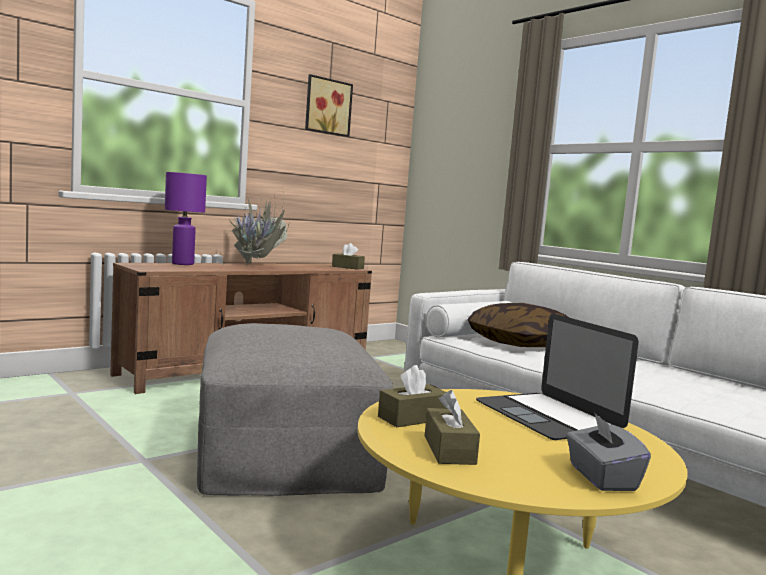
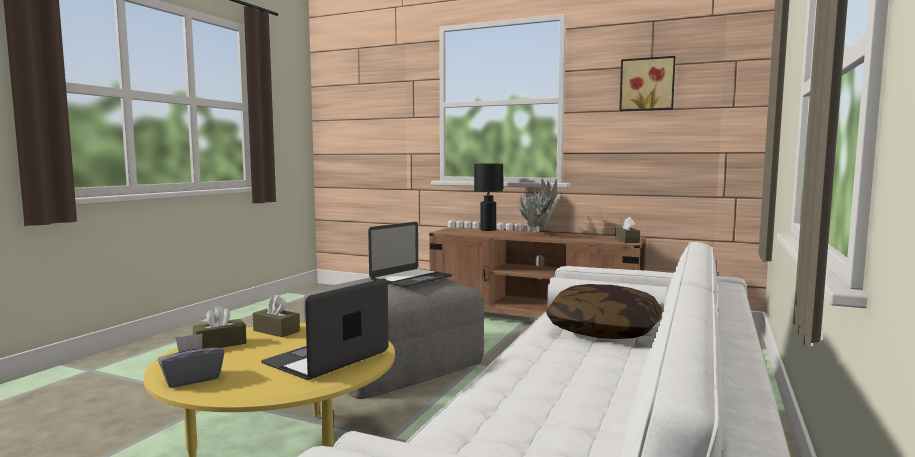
camera: 65 degrees right, 0 degrees up
purple table lamp [165,172,207,265] -> black table lamp [474,164,503,231]
none -> laptop [368,222,453,287]

